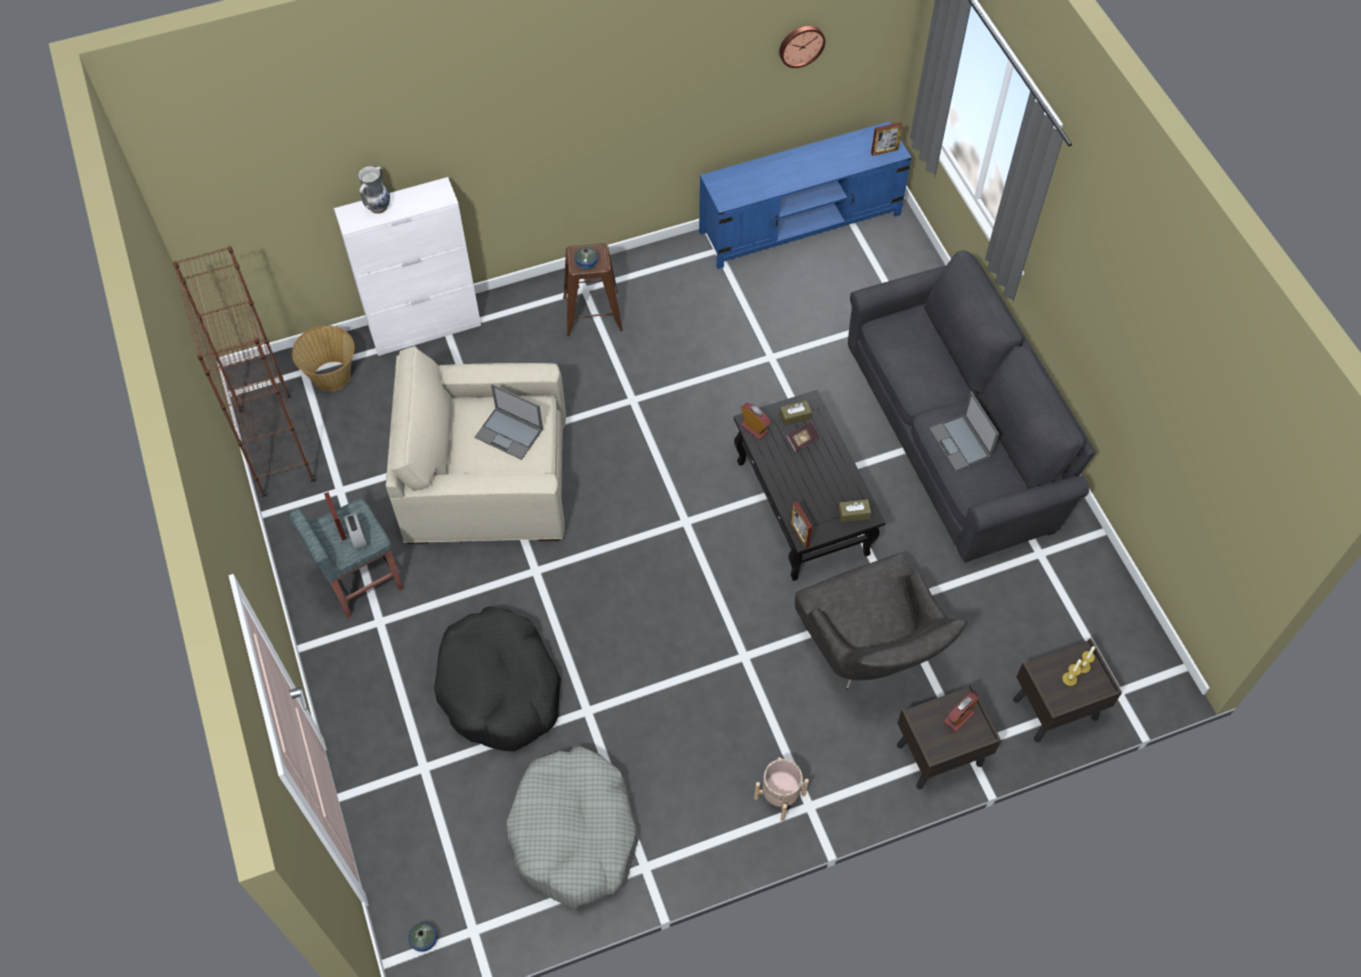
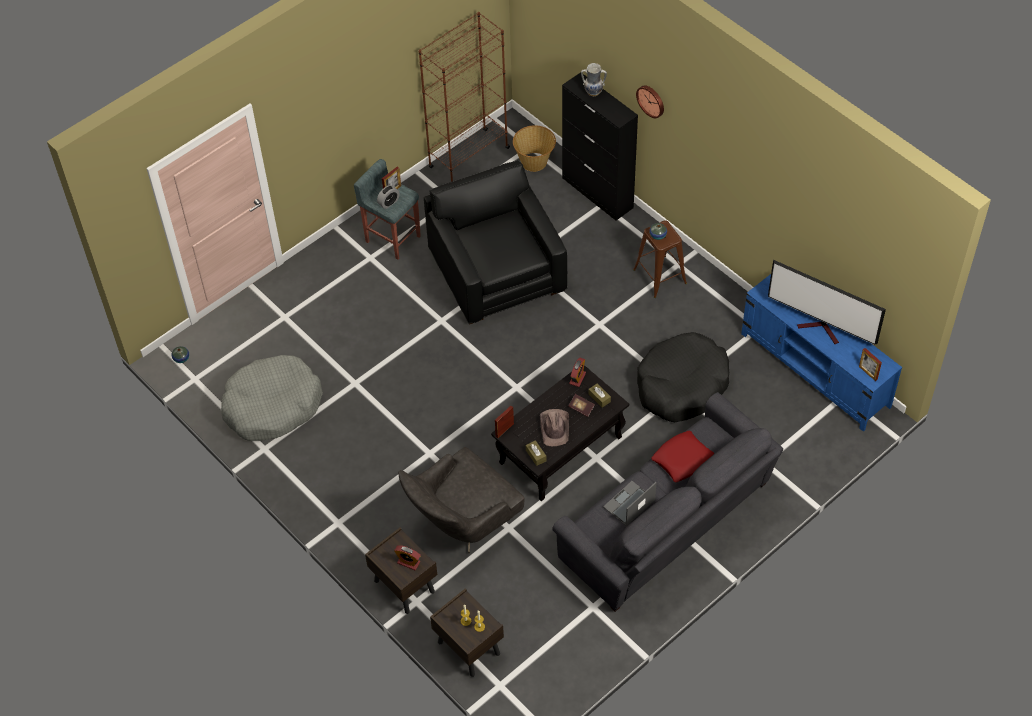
camera: 70 degrees right, 5 degrees down
white cabinet [334,177,481,356] -> black cabinet [562,72,638,220]
beige armchair [386,346,566,544] -> black armchair [424,160,568,325]
black dog bed [434,606,561,751] -> black dog bed moved to [637,332,729,422]
laptop [475,384,543,460] -> none
beige planter [754,757,809,821] -> none
wall clock [779,26,825,68] -> wall clock moved to [636,85,664,118]
none -> brown hat [540,409,569,446]
none -> red pillow [651,431,714,482]
none -> television [768,260,886,345]

